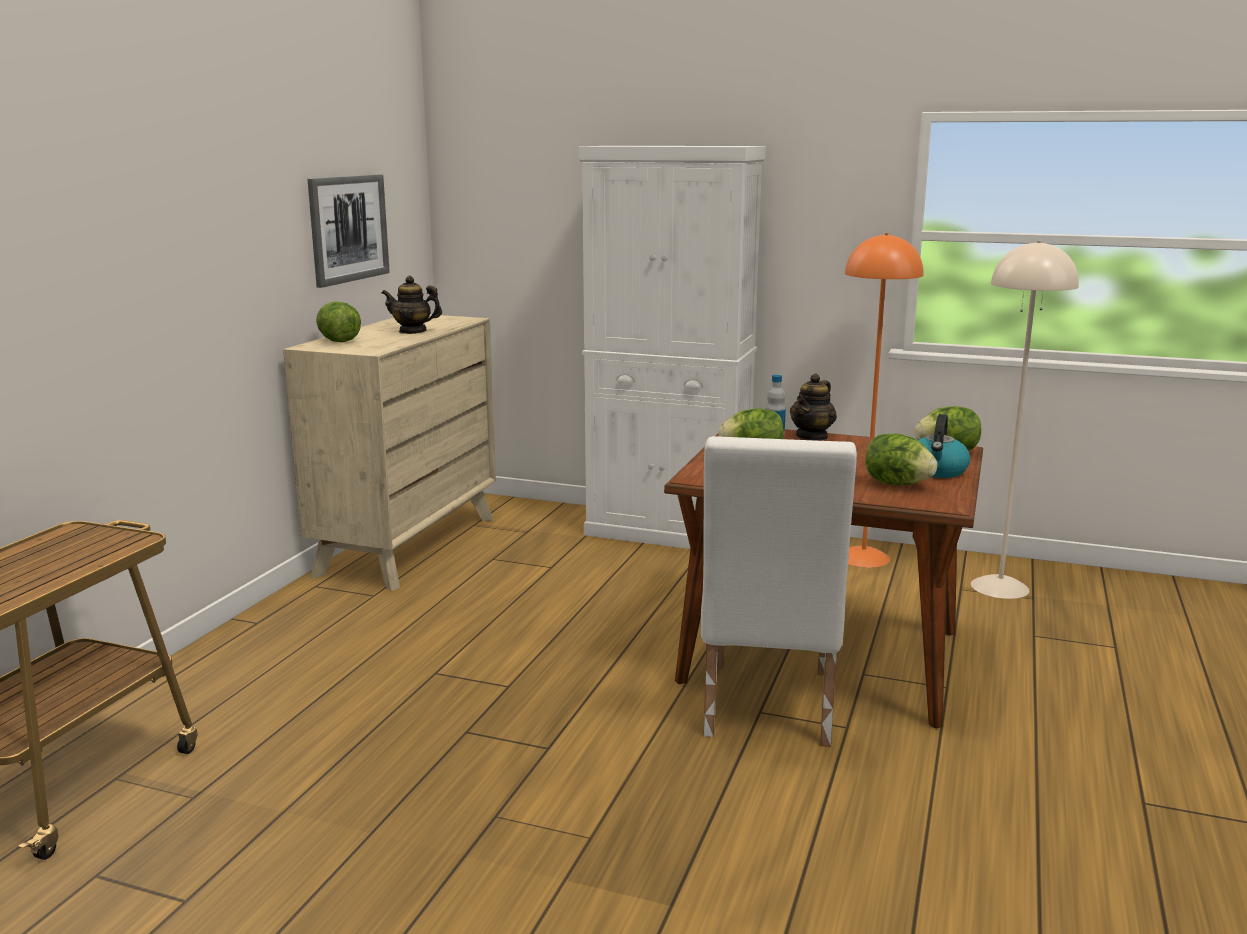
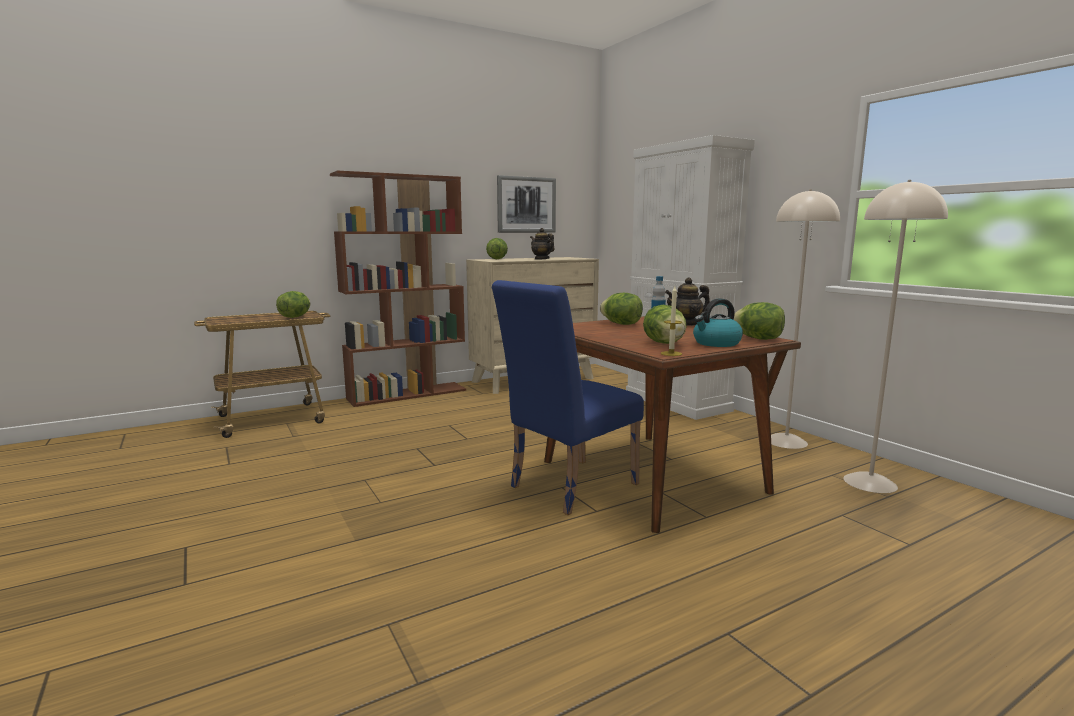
camera: 40 degrees right, 5 degrees down
white chair [701,436,857,747] -> blue chair [492,280,644,515]
orange floor lamp [845,233,923,568] -> beige floor lamp [771,189,840,449]
none -> lettuce [276,291,310,318]
none -> brown bookcase [330,171,466,407]
none -> candle [661,286,682,356]

